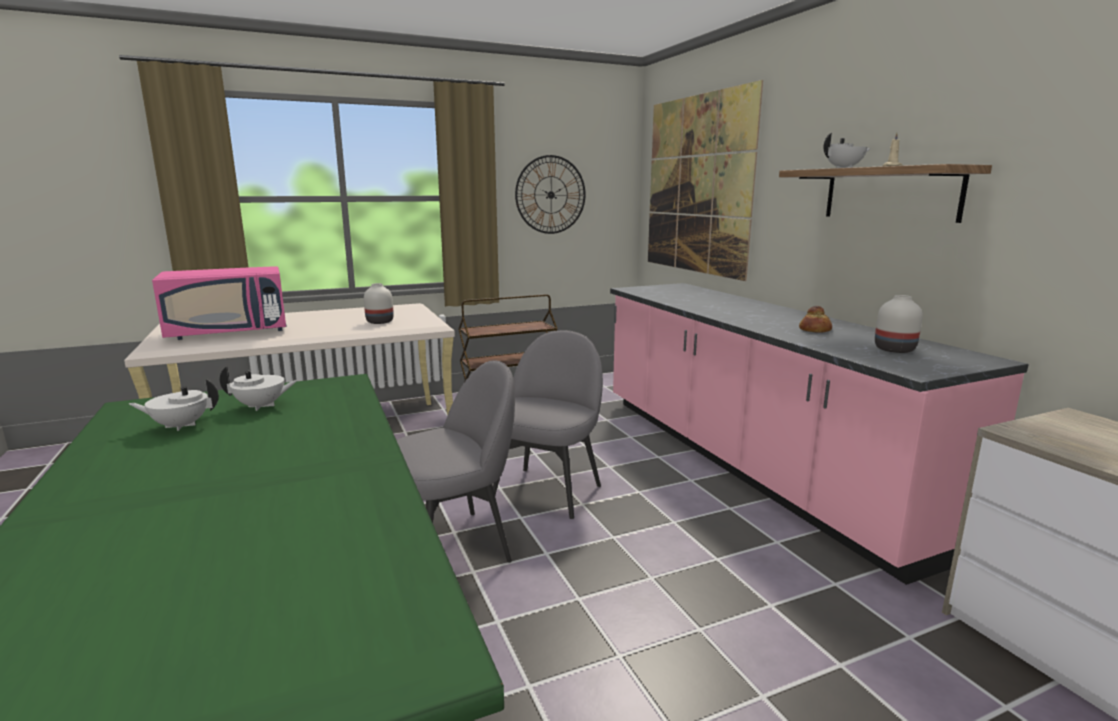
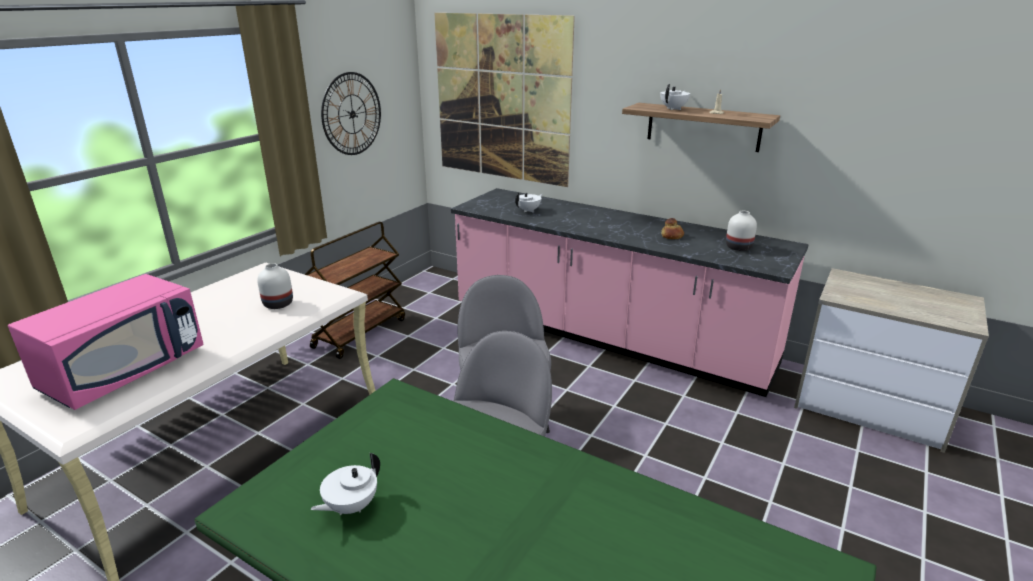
camera: 35 degrees left, 10 degrees up
white teapot [220,366,298,411] -> white teapot moved to [515,192,543,212]

